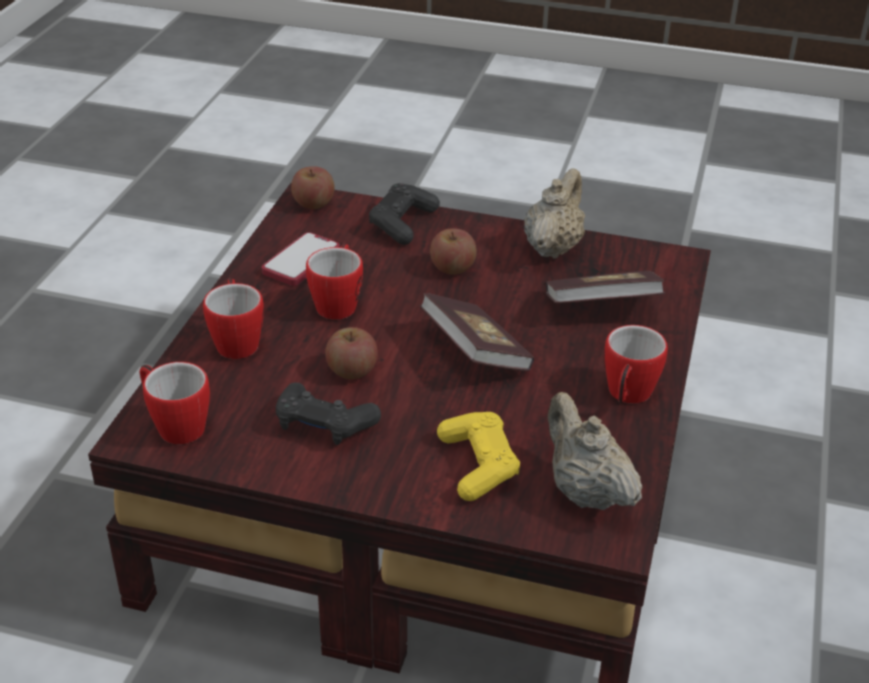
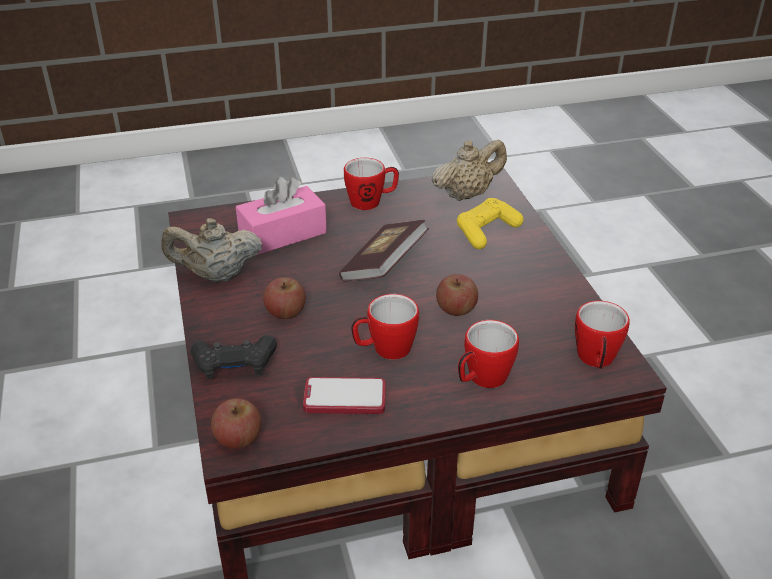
camera: 120 degrees left, 0 degrees up
black game controller [276,382,381,445] -> none
book [545,271,666,303] -> pink tissue box [236,177,327,255]
beige teapot [548,392,643,510] -> beige teapot turned 150 degrees counterclockwise [432,140,507,201]

